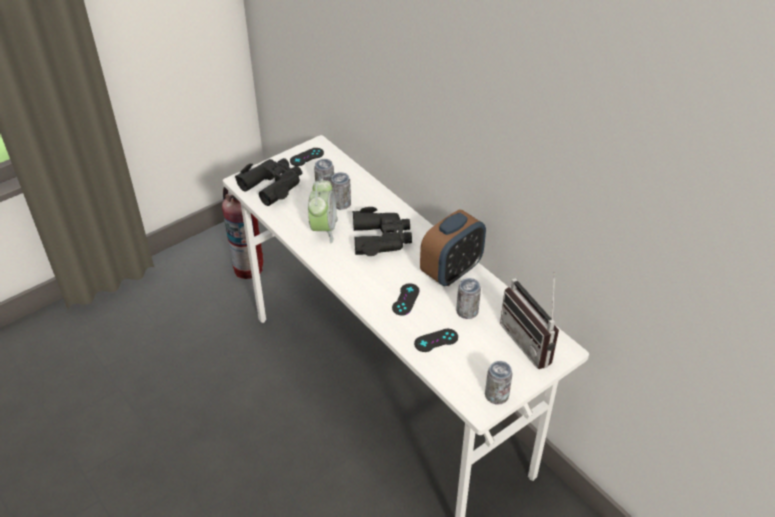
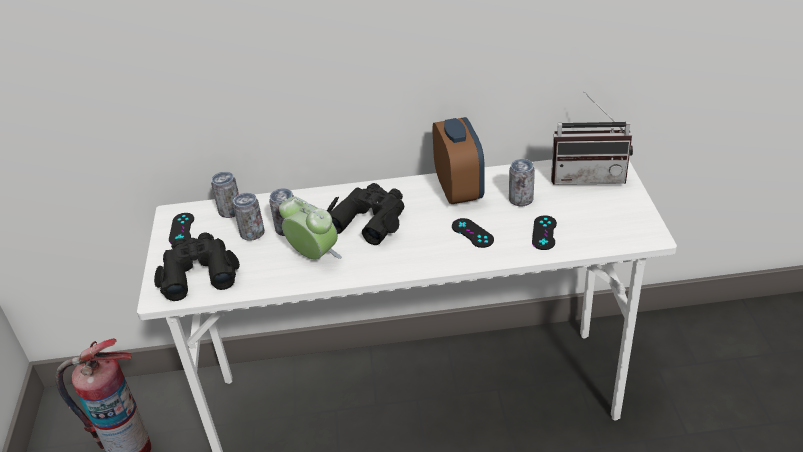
camera: 55 degrees left, 5 degrees down
can [485,361,513,404] -> can moved to [211,171,239,218]

